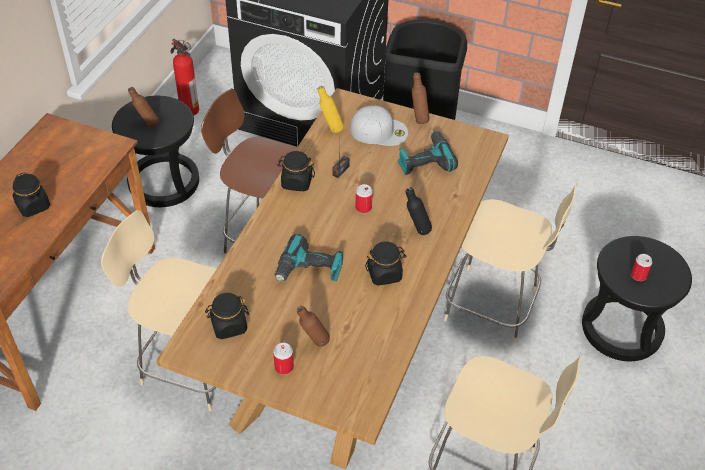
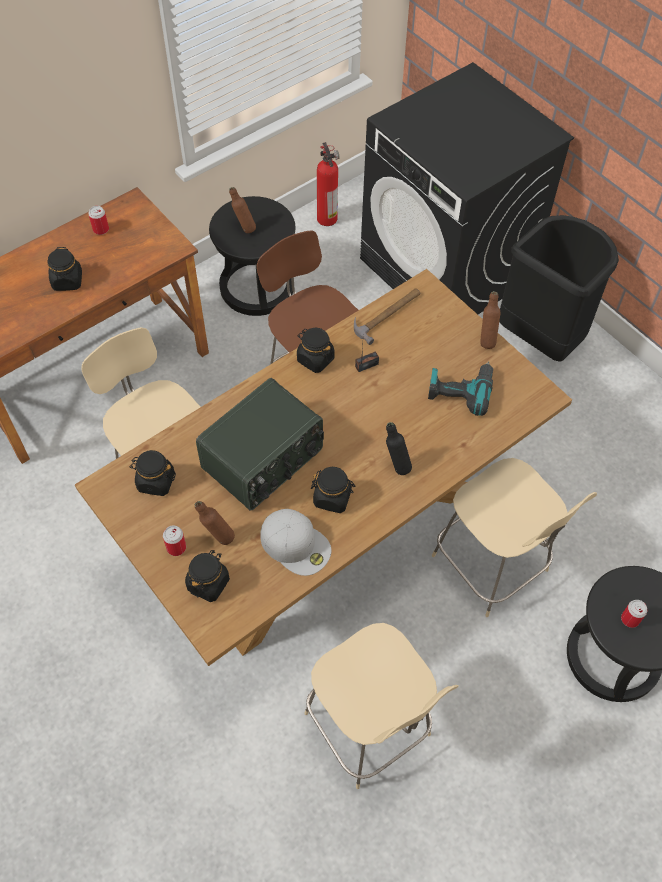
camera: 30 degrees right, 10 degrees up
power drill [275,234,343,283] -> radio [196,378,324,511]
yellow bottle [318,86,344,133] -> hammer [354,288,421,345]
white cap [350,106,408,146] -> white cap moved to [260,509,331,576]
can [355,184,373,213] -> can moved to [88,206,109,235]
none -> black jar [185,550,230,602]

